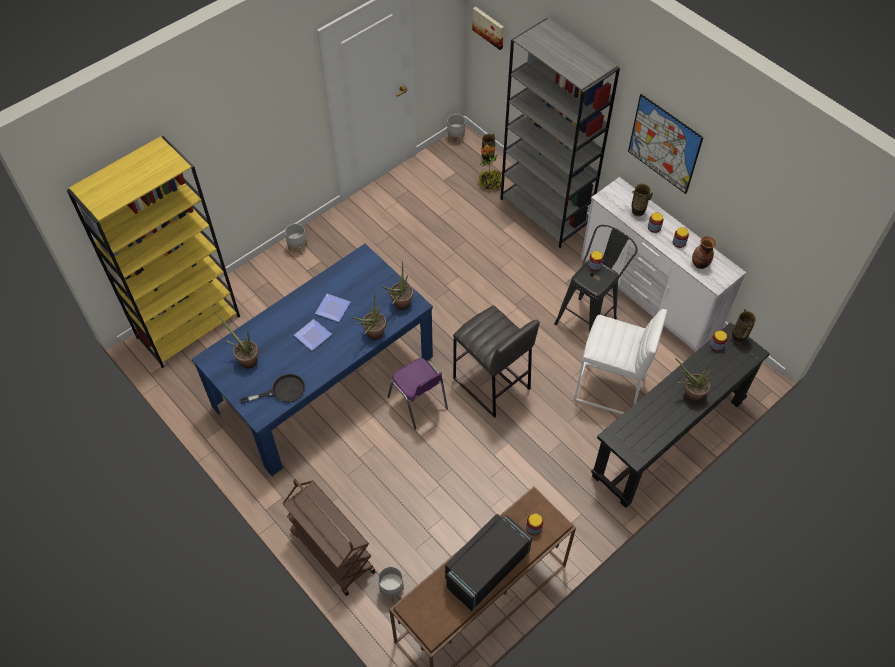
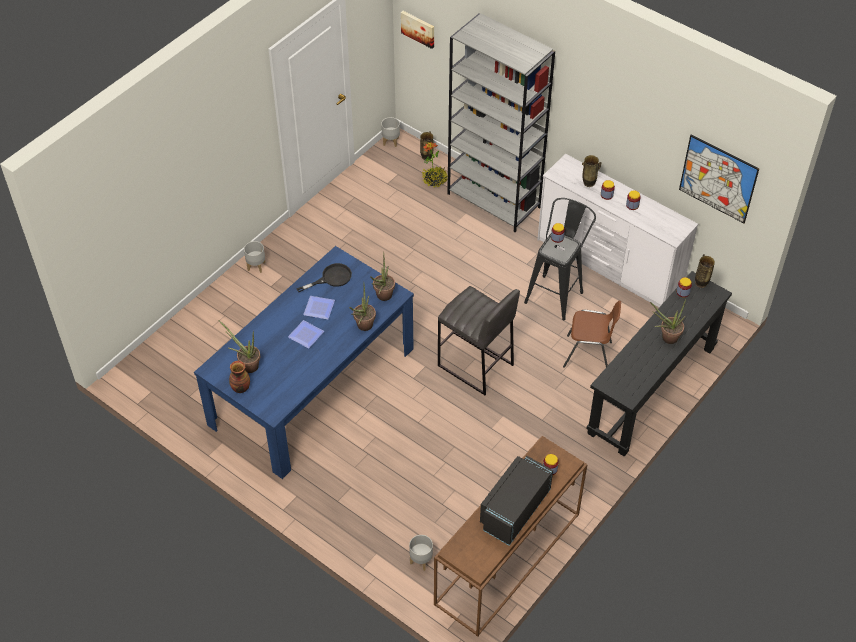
camera: 10 degrees left, 5 degrees down
yellow bookcase [67,136,240,368] -> none
black frying pan [240,374,305,404] -> black frying pan moved to [296,263,352,292]
brown cart [282,479,376,596] -> none
purple chair [387,358,448,430] -> none
white stool [574,309,667,414] -> brown chair [563,301,621,368]
picture [628,94,704,194] -> picture moved to [679,135,759,223]
vase [692,236,716,269] -> vase moved to [229,361,250,393]

